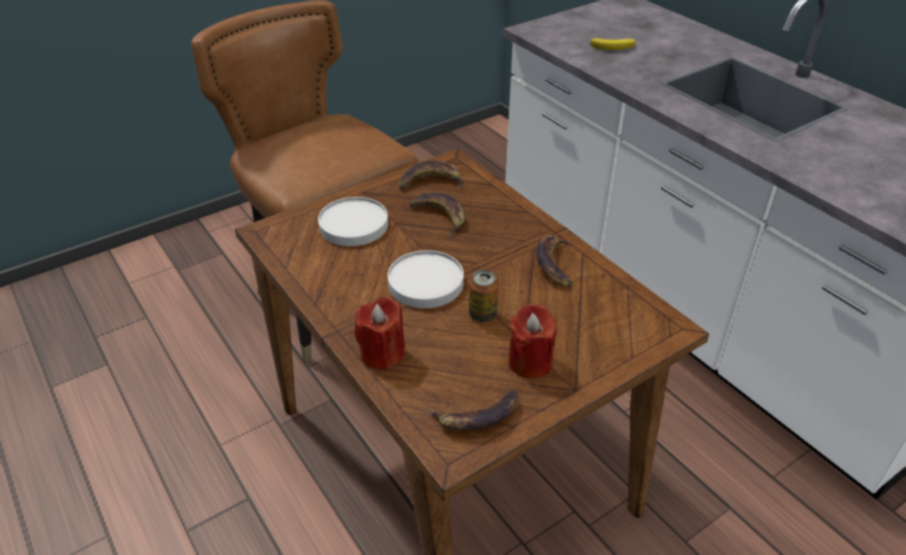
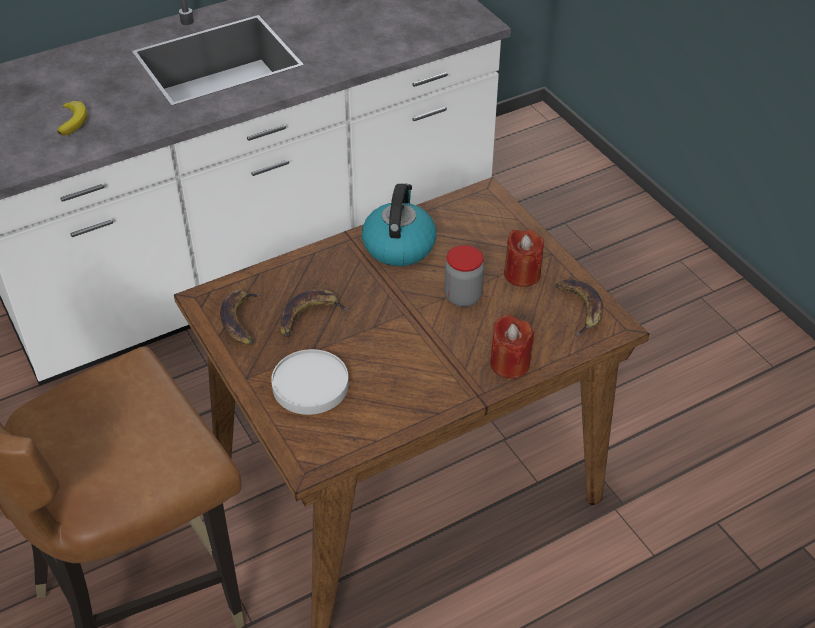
camera: 85 degrees left, 5 degrees up
white plate [388,250,464,308] -> none
can [469,270,499,322] -> jar [444,245,484,307]
banana [536,235,572,287] -> kettle [362,183,436,266]

